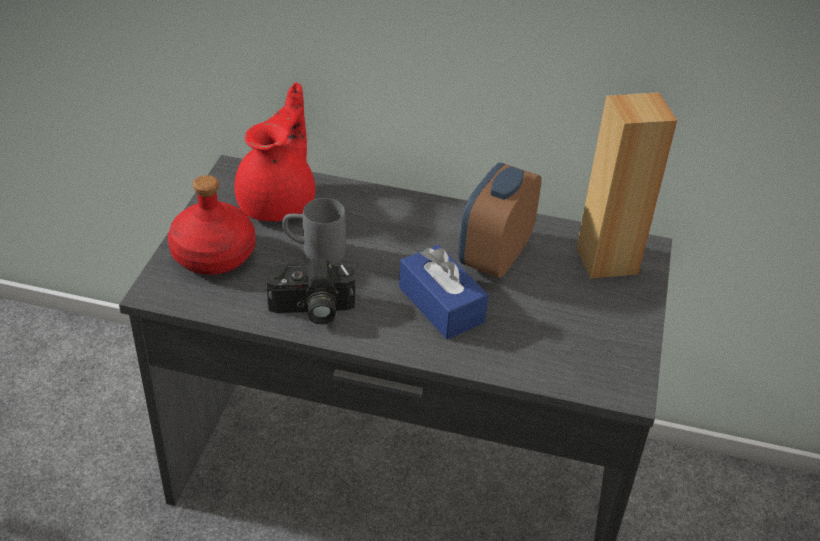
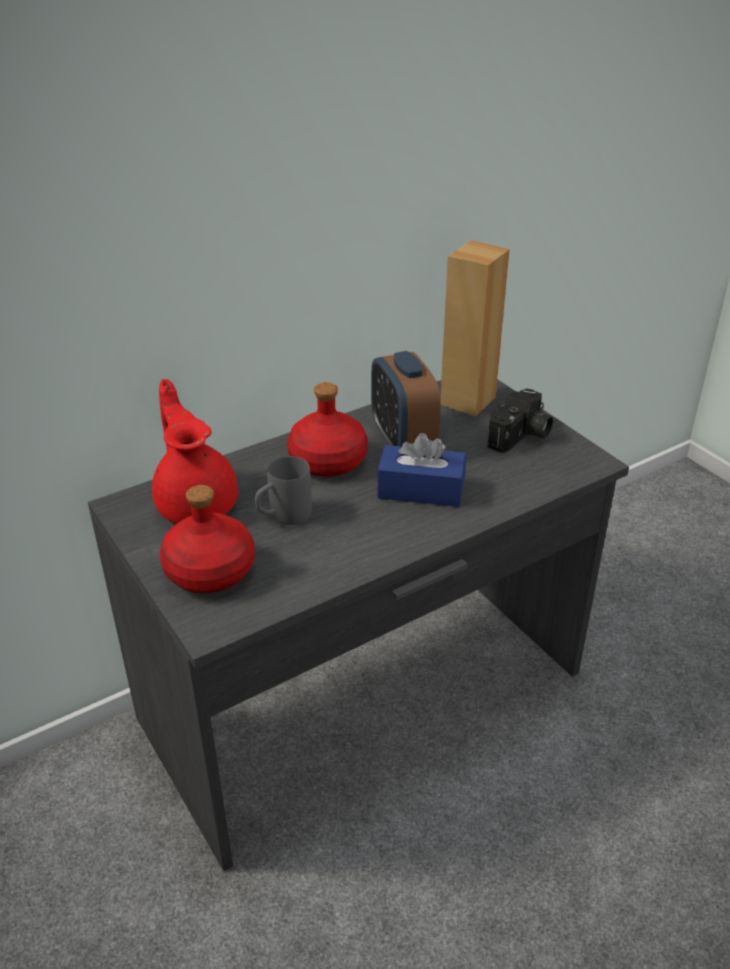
camera: 45 degrees left, 5 degrees down
camera [266,258,355,324] -> camera moved to [488,389,553,453]
none -> red bottle [287,382,368,477]

